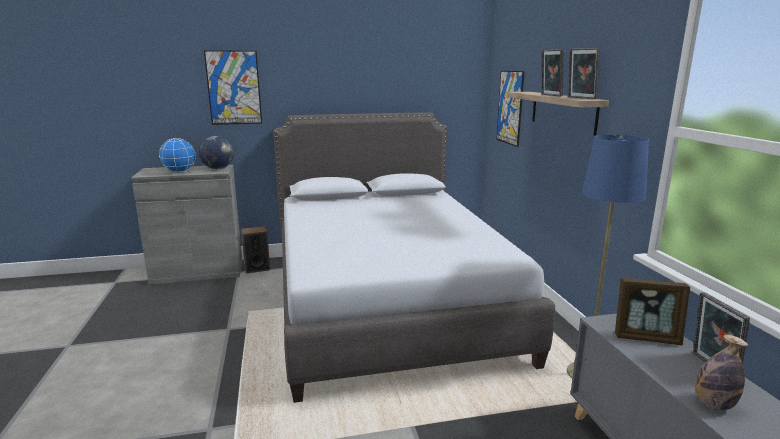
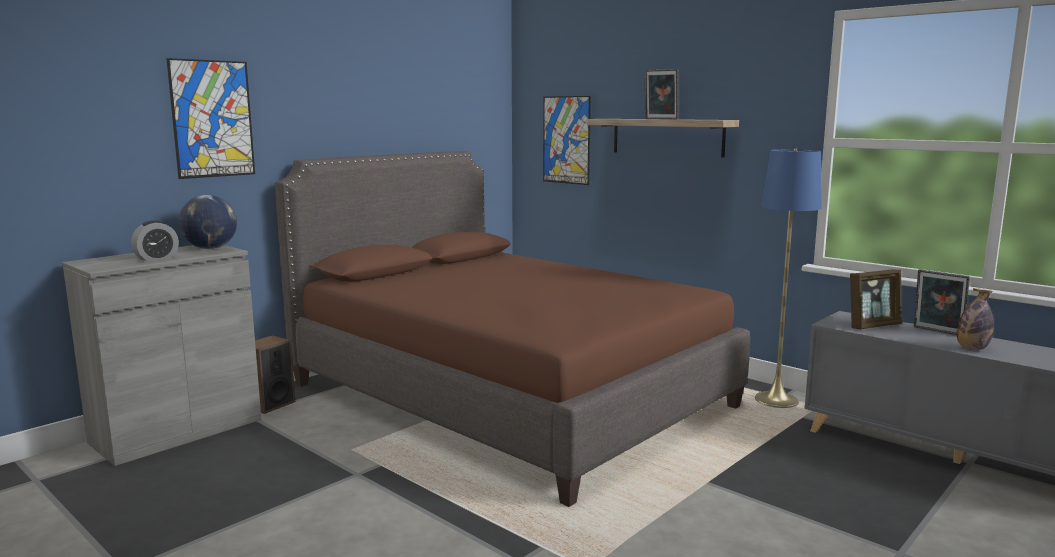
camera: 35 degrees left, 5 degrees down
globe [159,138,196,172] -> alarm clock [131,220,179,261]
grey bed [273,113,555,403] -> brown bed [275,151,750,507]
picture frame [568,48,600,99] -> none

